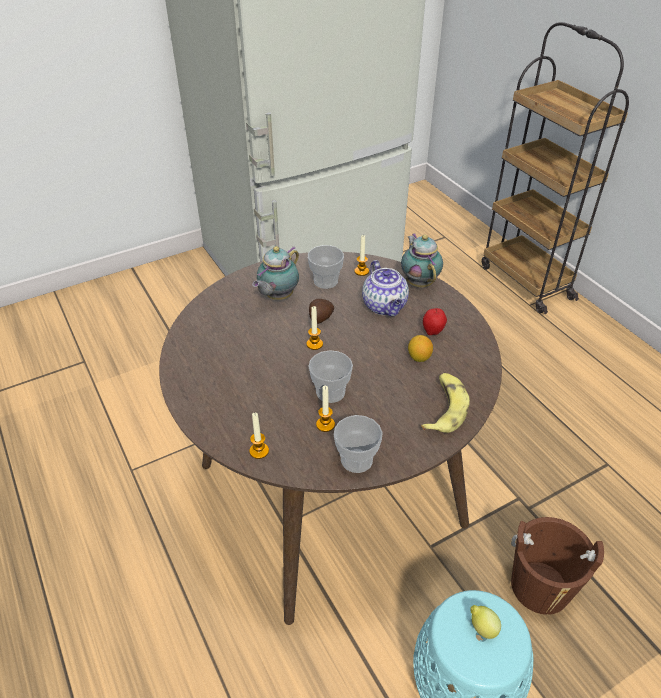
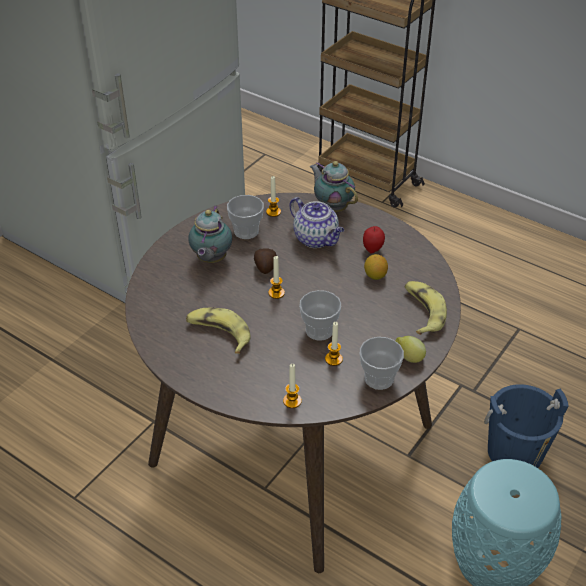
camera: 25 degrees left, 0 degrees up
lemon [471,605,501,639] -> lemon moved to [395,336,426,363]
brown bucket [511,517,604,615] -> blue bucket [484,384,569,468]
none -> banana [186,307,251,354]

